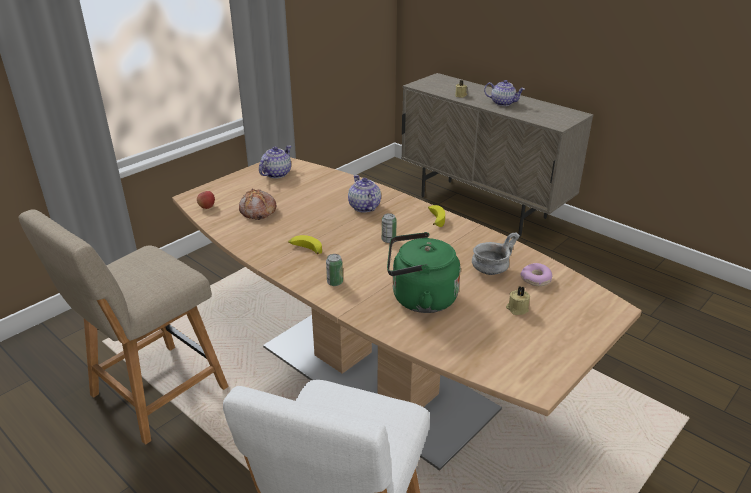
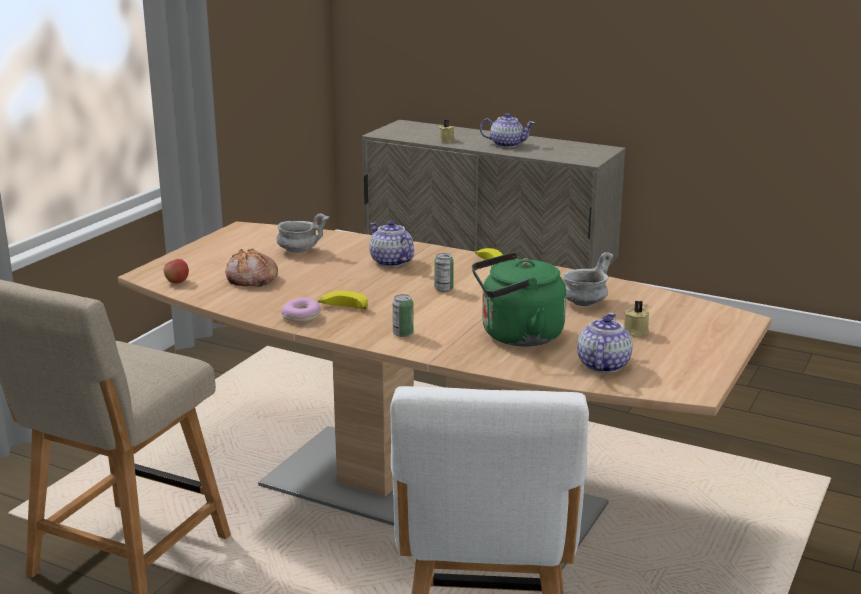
camera: 15 degrees left, 10 degrees down
teapot [259,146,291,178] -> teapot moved to [577,313,632,373]
donut [521,263,552,286] -> donut moved to [281,298,321,322]
none -> grey bowl [276,214,329,253]

